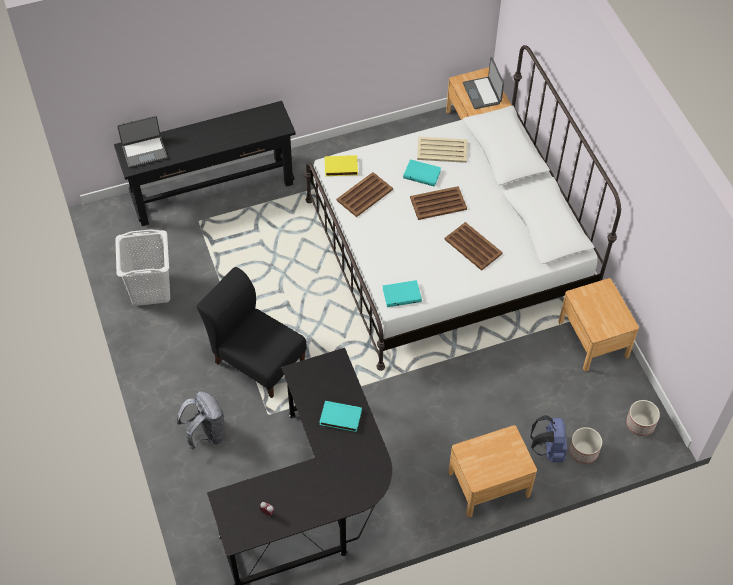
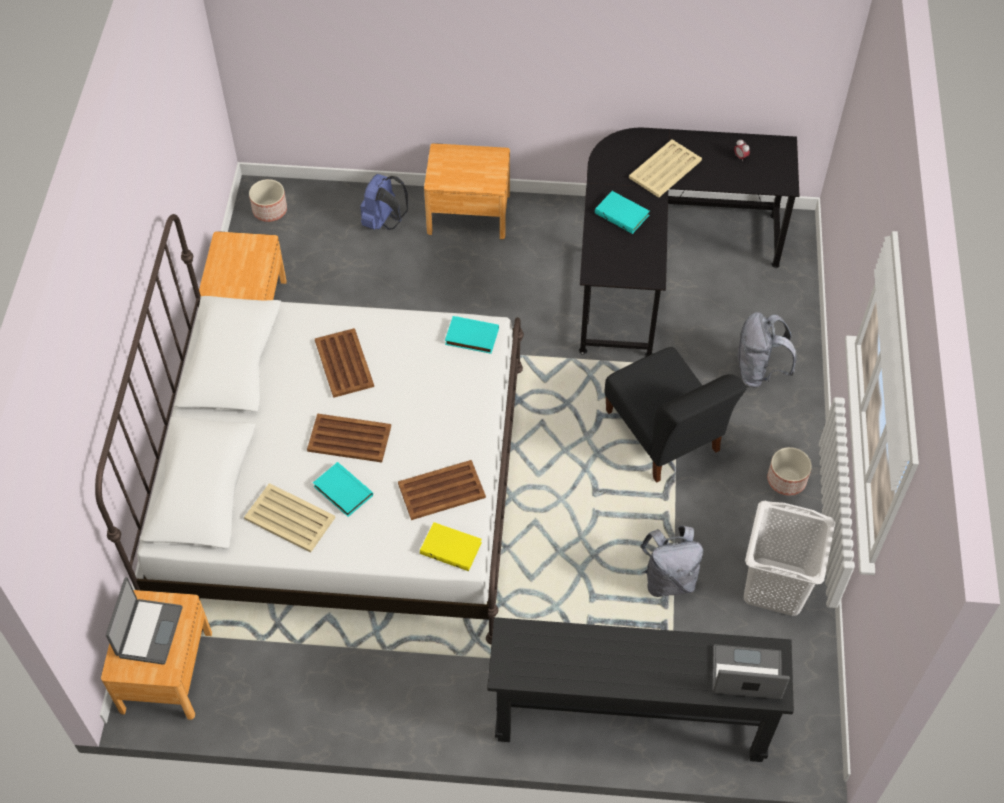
camera: 155 degrees left, 0 degrees up
planter [569,427,602,464] -> planter moved to [767,447,812,496]
none -> beige tray [629,139,702,198]
none -> grey backpack [640,525,703,597]

